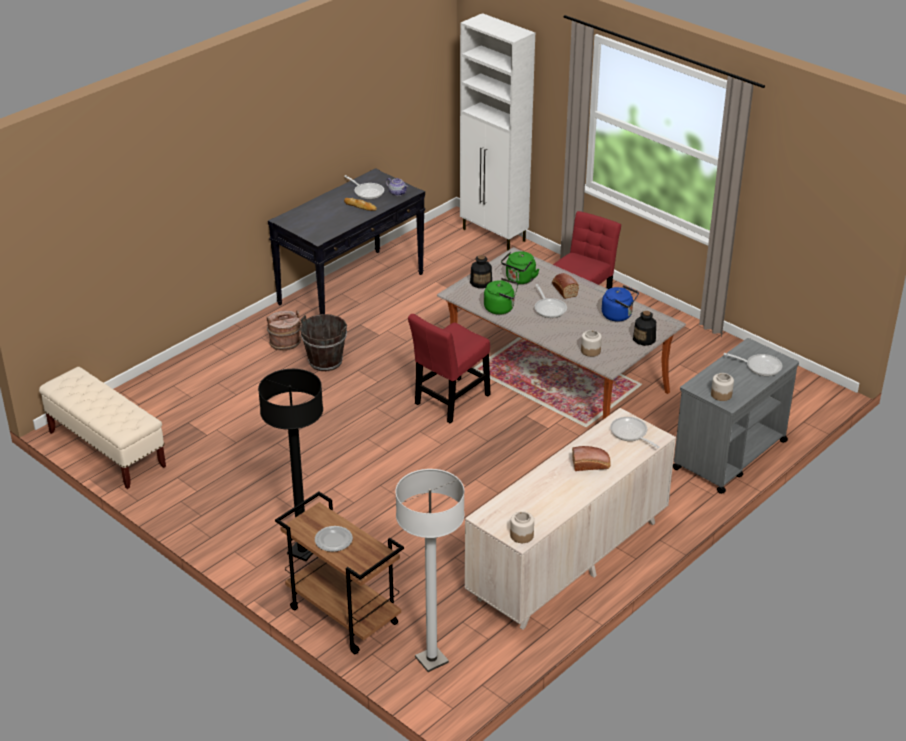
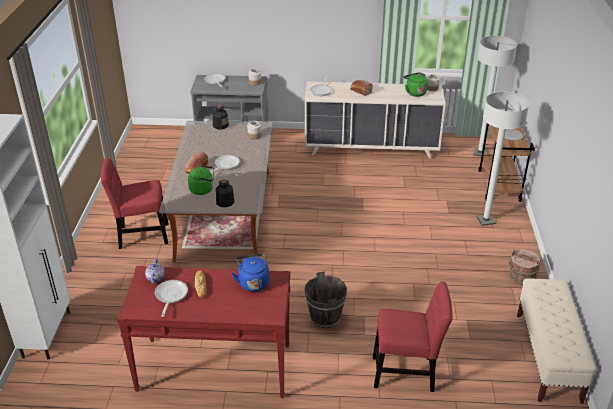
camera: 130 degrees left, 0 degrees up
black floor lamp [258,369,323,561] -> white floor lamp [476,92,529,226]
brown bucket [267,310,301,351] -> brown bucket moved to [508,249,541,285]
black console table [268,168,425,315] -> red console table [117,266,291,398]
red chair [408,314,491,423] -> red chair moved to [373,281,452,392]
green kettle [484,278,518,315] -> green kettle moved to [403,72,428,97]
blue kettle [602,285,639,322] -> blue kettle moved to [232,253,269,292]

